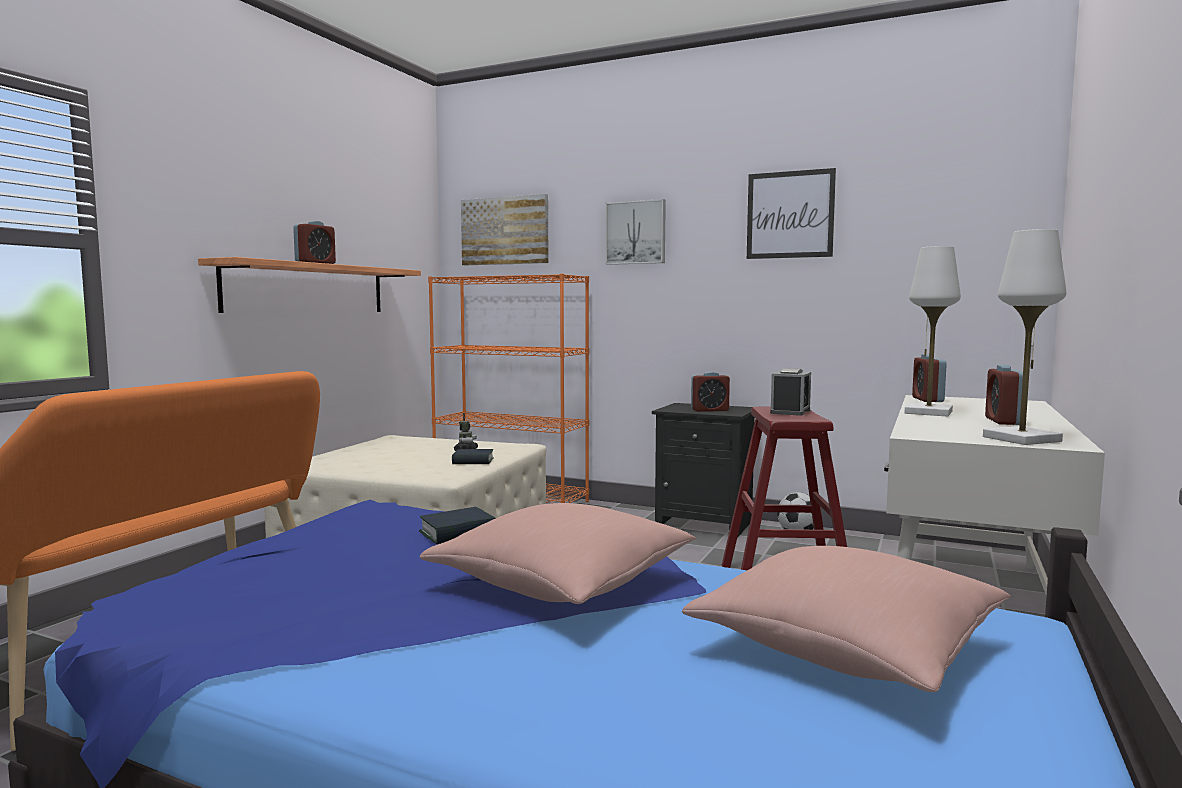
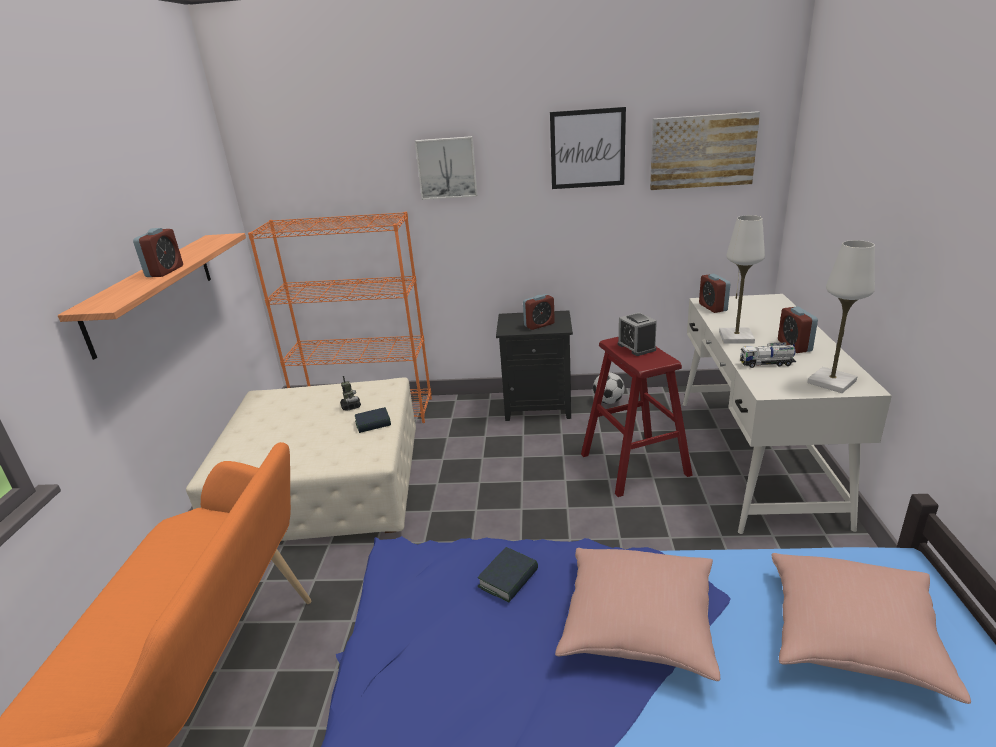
camera: 20 degrees left, 20 degrees up
picture [461,194,549,265] -> picture moved to [650,111,760,190]
alarm clock [770,368,811,416] -> alarm clock turned 150 degrees clockwise [618,312,657,356]
none -> toy truck [740,342,796,368]

